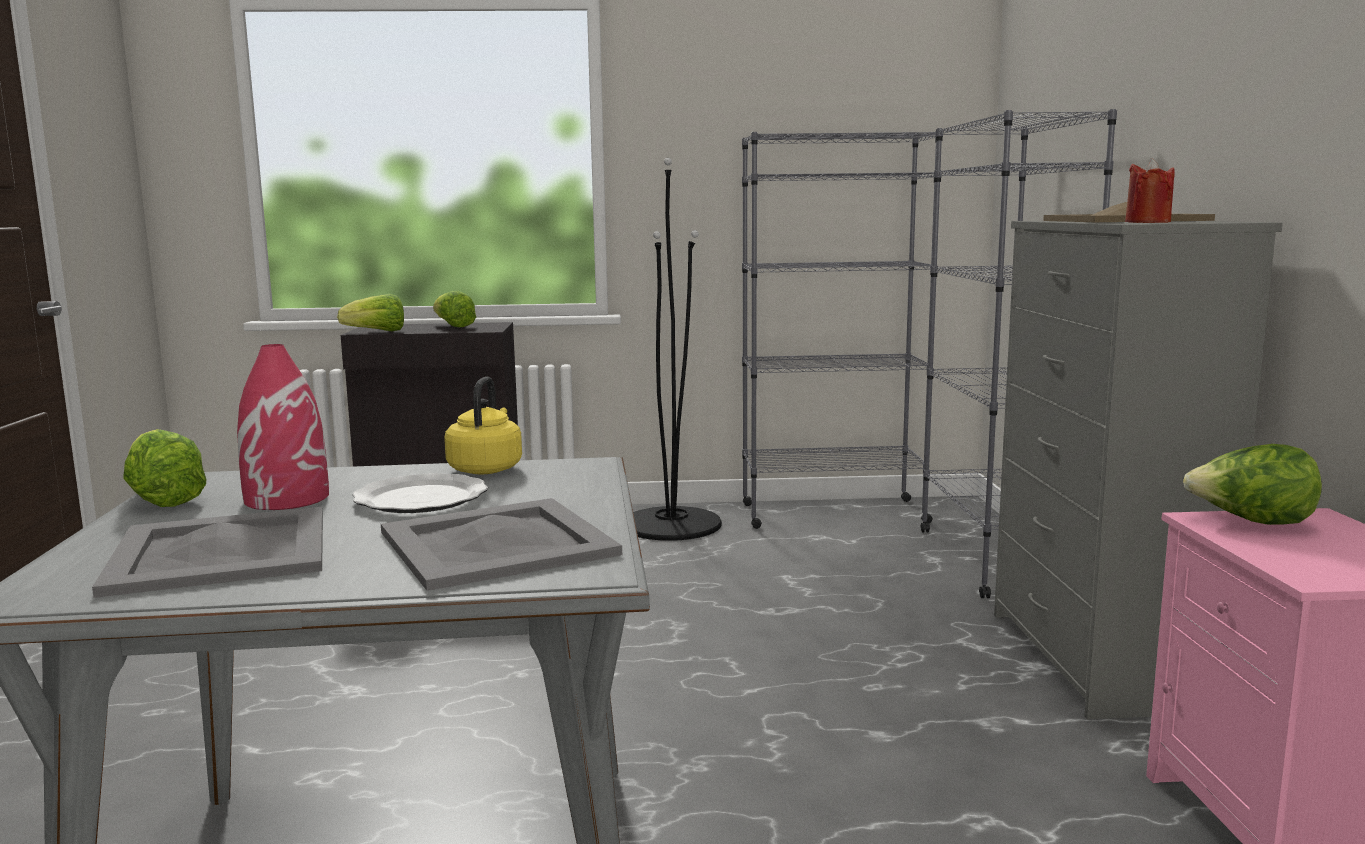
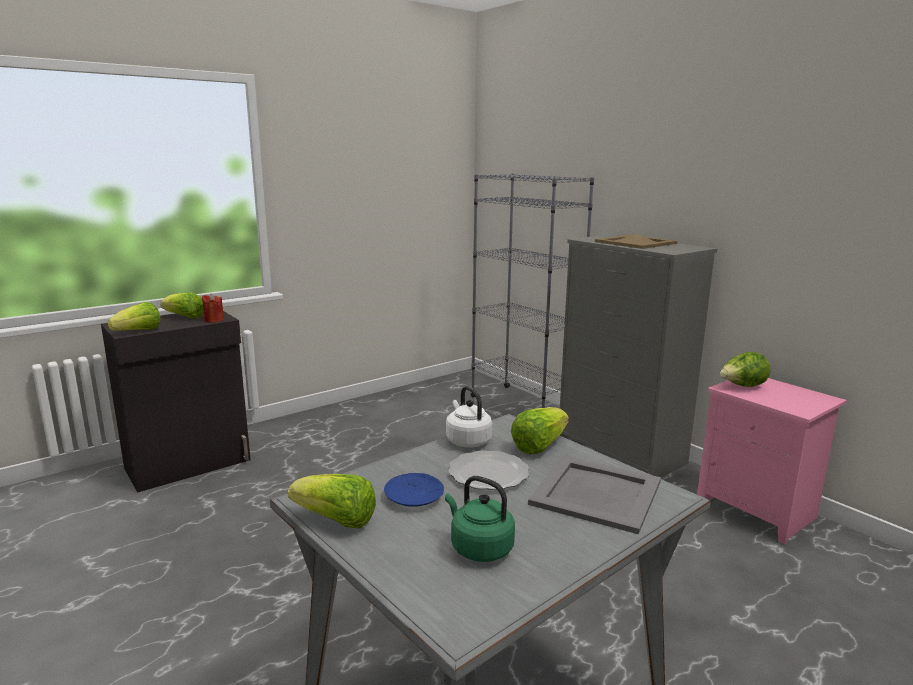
camera: 35 degrees left, 5 degrees up
grey tray [92,507,323,598] -> green kettle [445,476,515,562]
red vase [237,344,329,510] -> blue plate [384,473,444,507]
yellow kettle [444,377,522,474] -> white kettle [446,386,492,448]
black floor lamp [633,158,722,541] -> none
grey bookcase [742,131,937,529] -> none
red candle [1125,158,1175,223] -> red candle moved to [202,293,224,323]
none -> lettuce [511,407,569,454]

